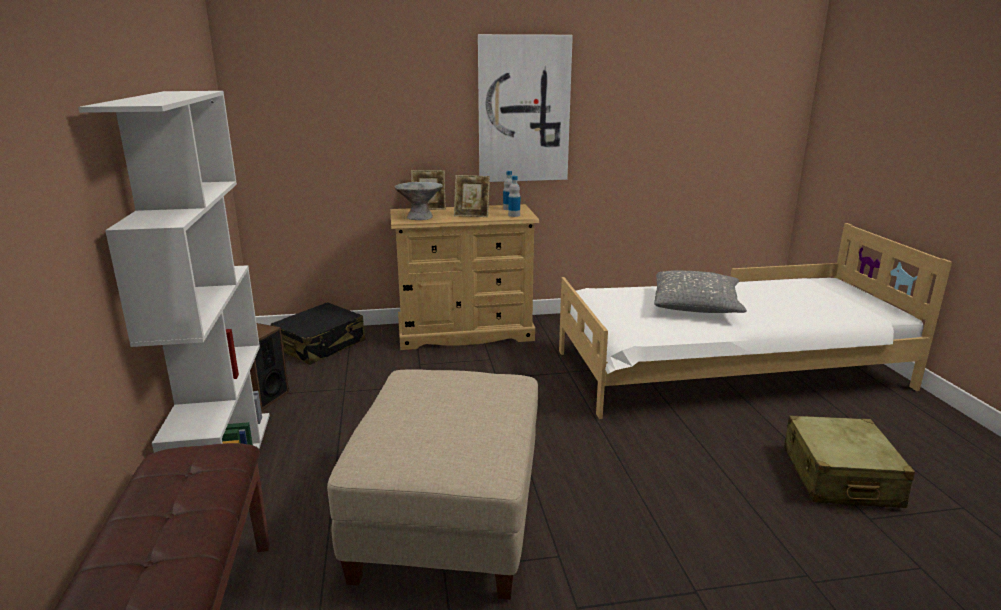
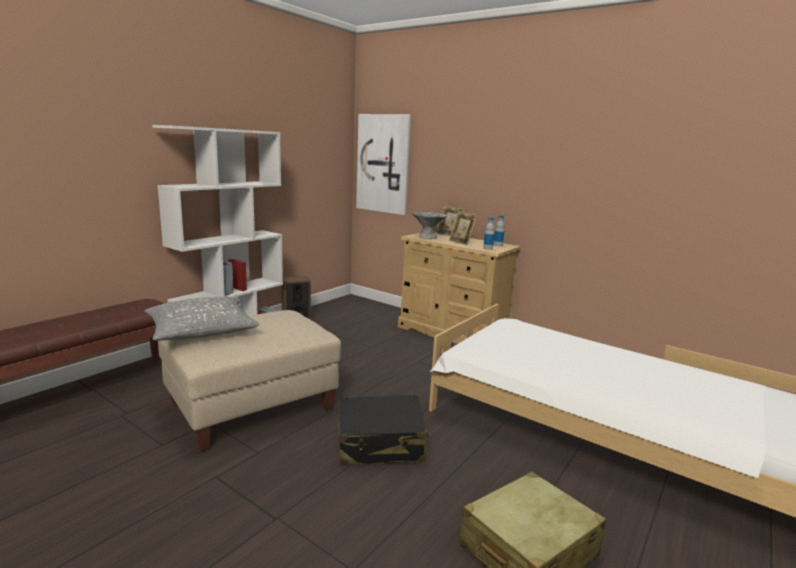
camera: 45 degrees right, 5 degrees down
black suitcase [271,302,365,365] -> black suitcase moved to [338,395,430,465]
picture [478,34,573,182] -> picture moved to [356,114,411,215]
grey pillow [654,270,747,313] -> grey pillow moved to [145,297,259,341]

